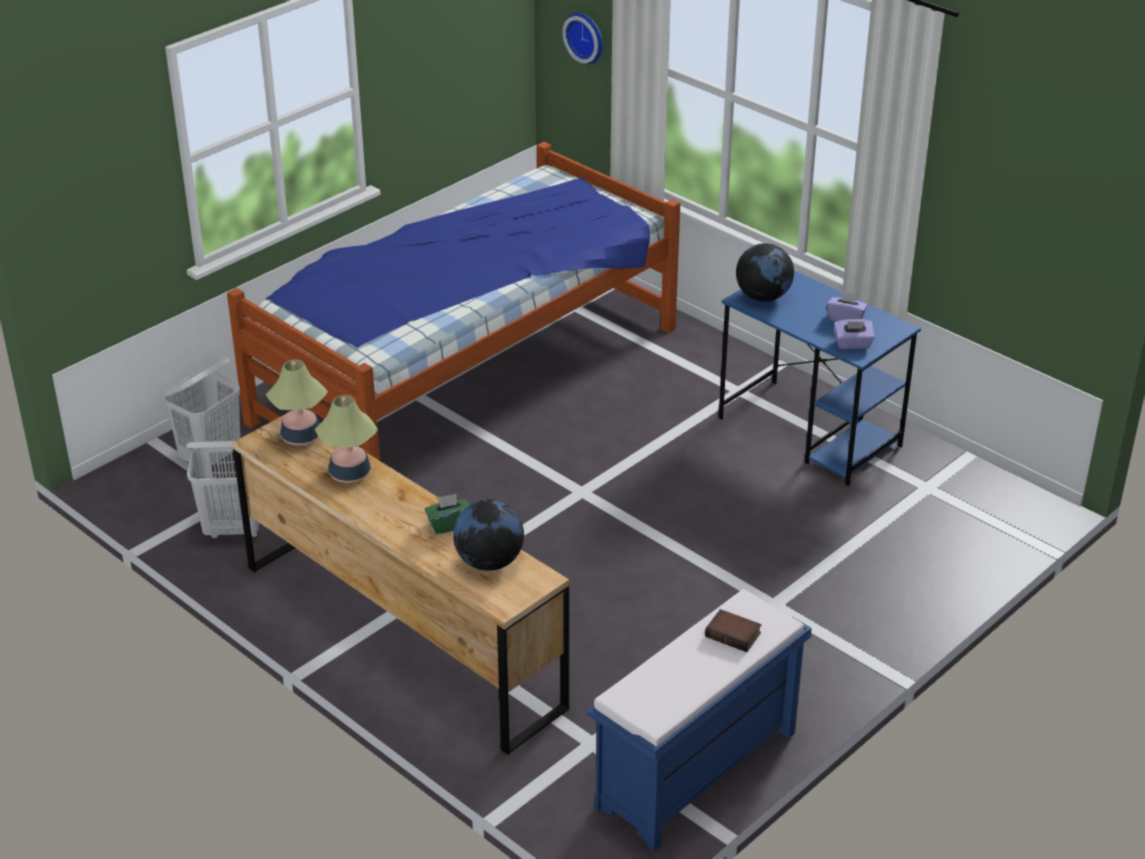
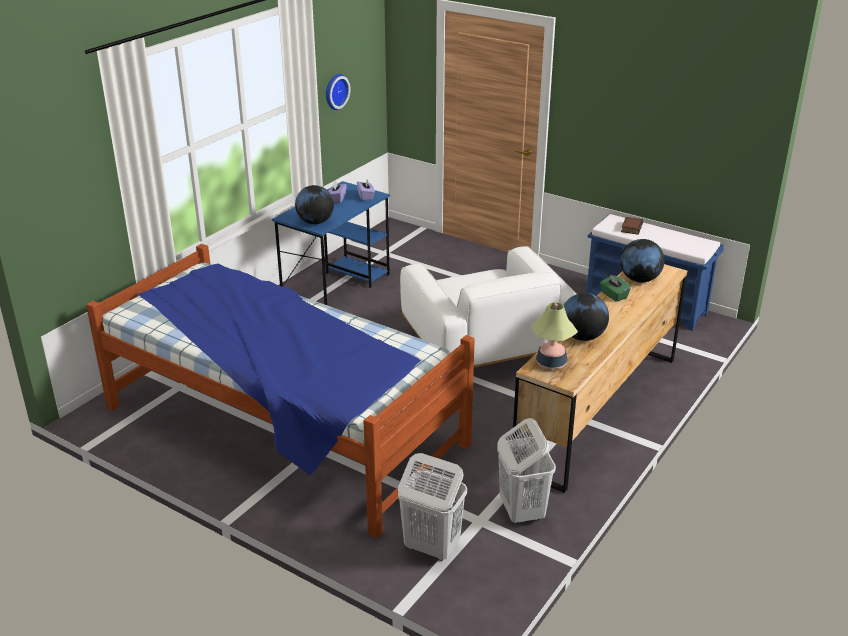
camera: 100 degrees left, 5 degrees down
table lamp [315,395,378,483] -> globe [564,293,609,341]
wall clock [562,13,603,64] -> wall clock moved to [326,74,351,110]
none -> white armchair [400,246,577,368]

